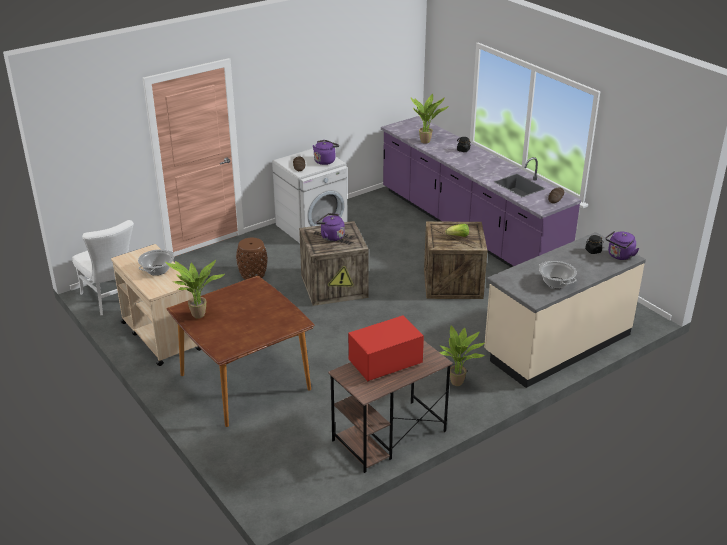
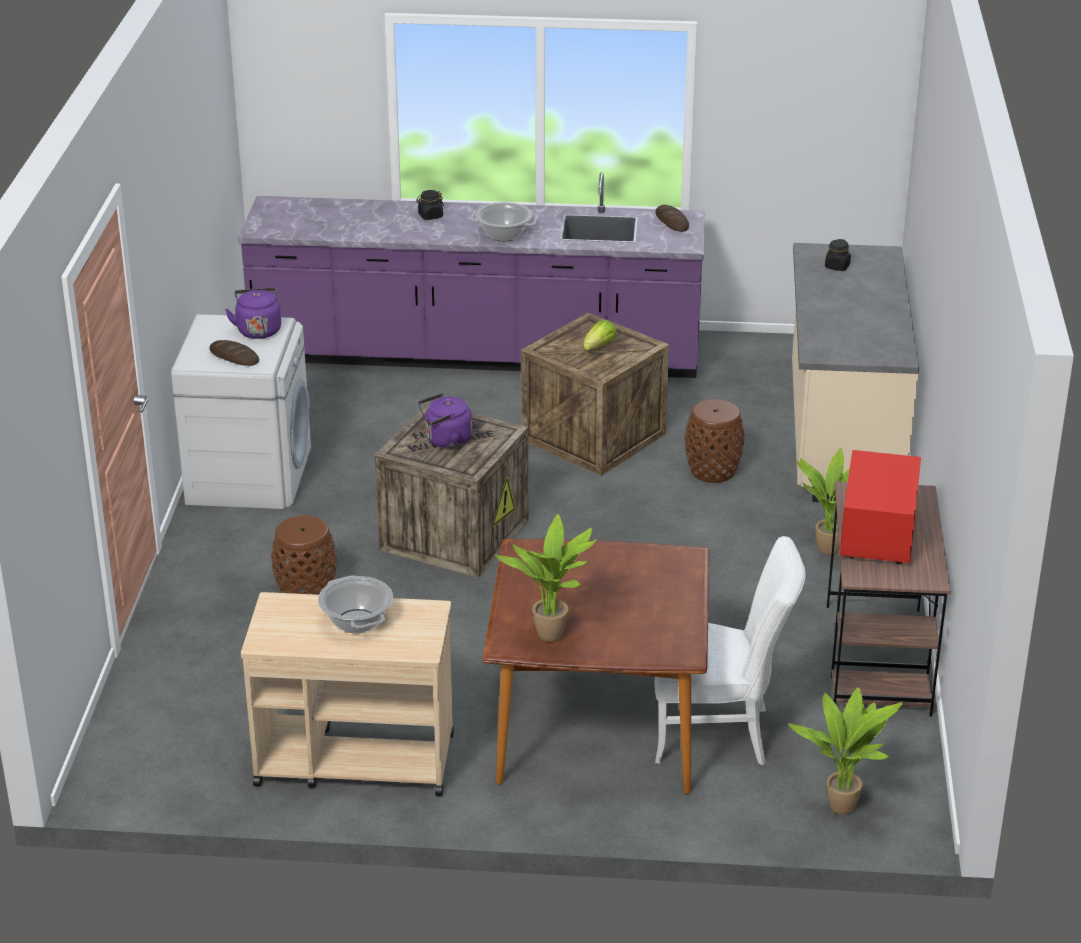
camera: 50 degrees left, 0 degrees up
white chair [72,220,134,315] -> white chair moved to [654,536,805,765]
potted plant [411,94,449,144] -> potted plant moved to [788,687,903,815]
cooking pot [539,261,577,288] -> cooking pot moved to [470,202,538,241]
purple kettle [606,231,639,260] -> none
none -> brown stool [685,399,745,483]

